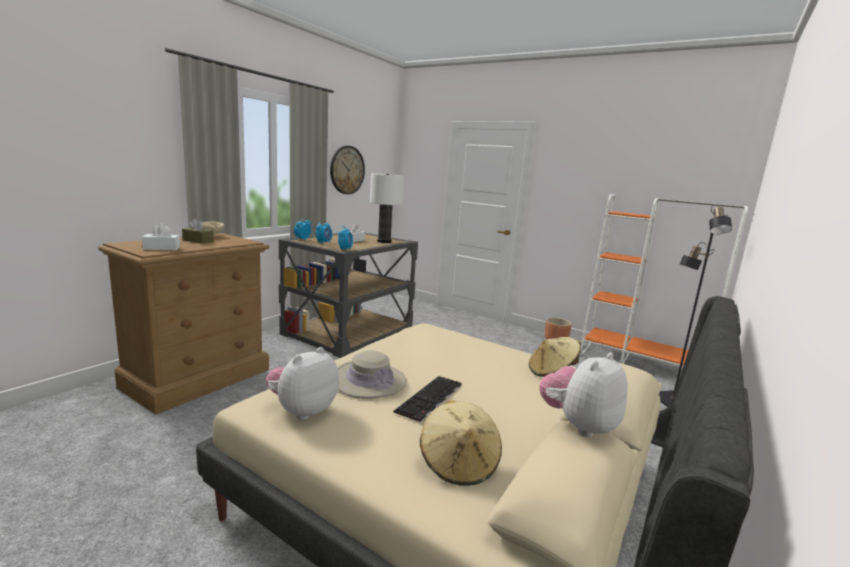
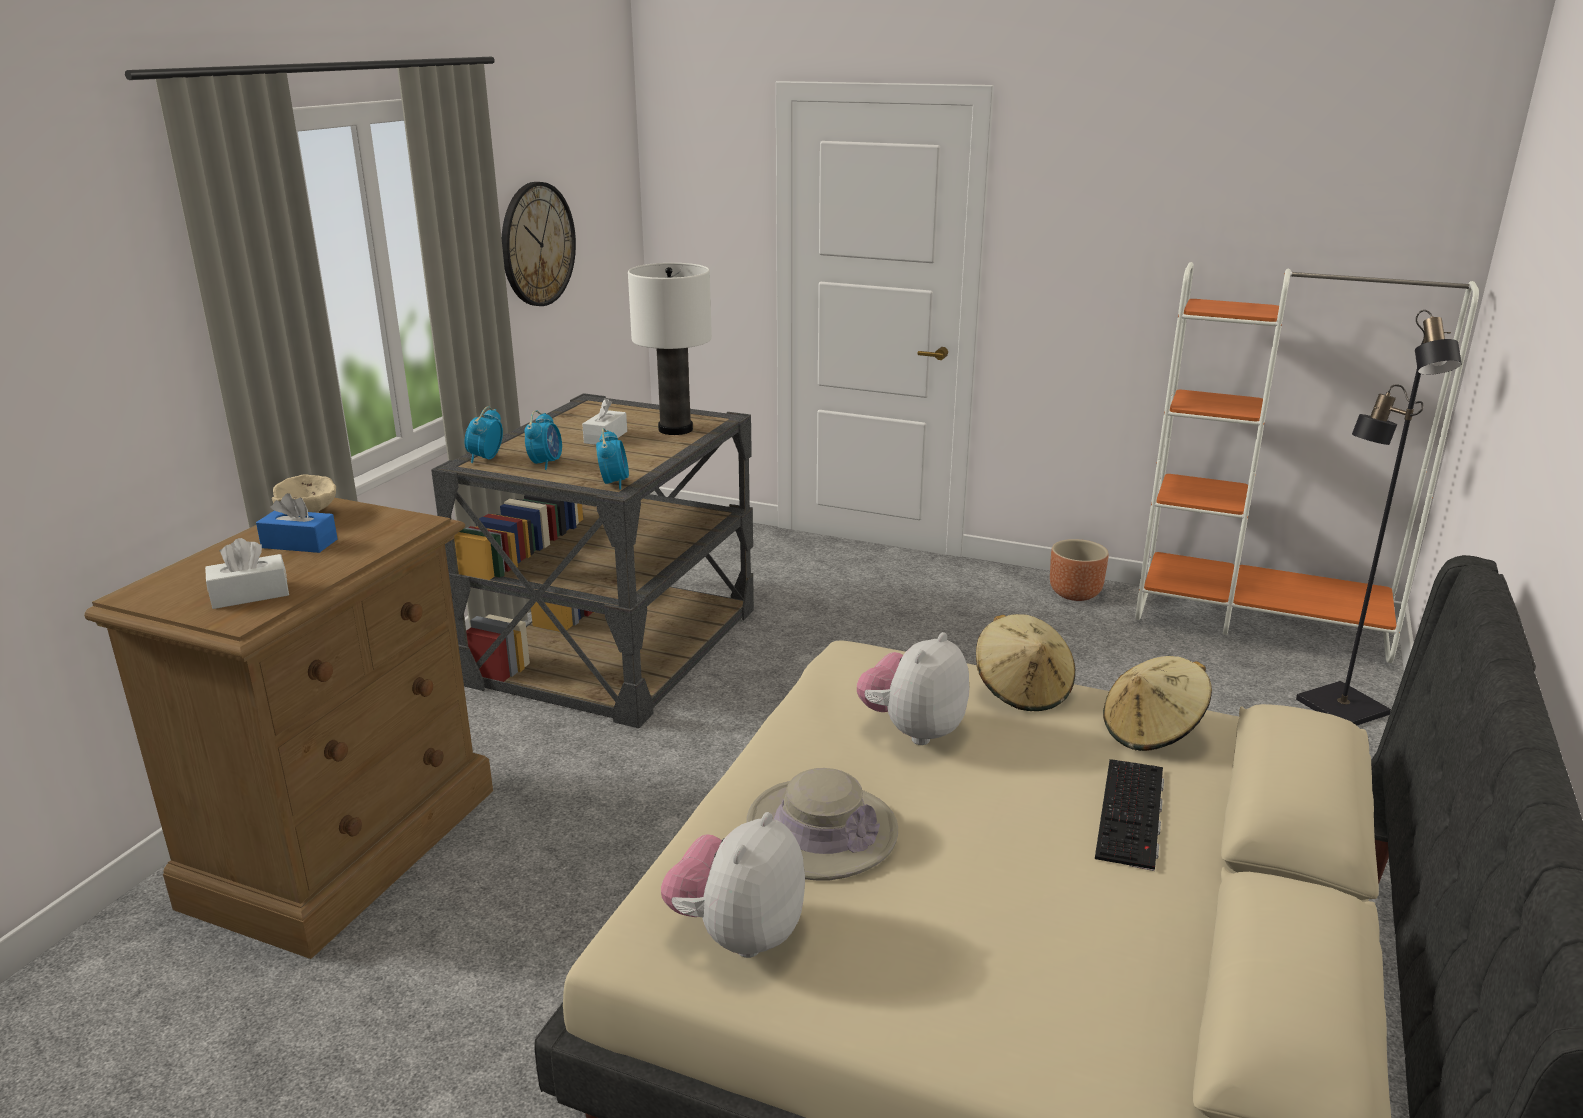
camera: 10 degrees left, 10 degrees up
brown tissue box [182,218,214,244] -> blue tissue box [256,493,338,553]
keyboard [394,376,462,422] -> keyboard moved to [1095,759,1164,871]
beige hat [420,401,502,486] -> beige hat moved to [976,614,1075,711]
plush toy [539,353,628,437] -> plush toy moved to [857,632,969,745]

